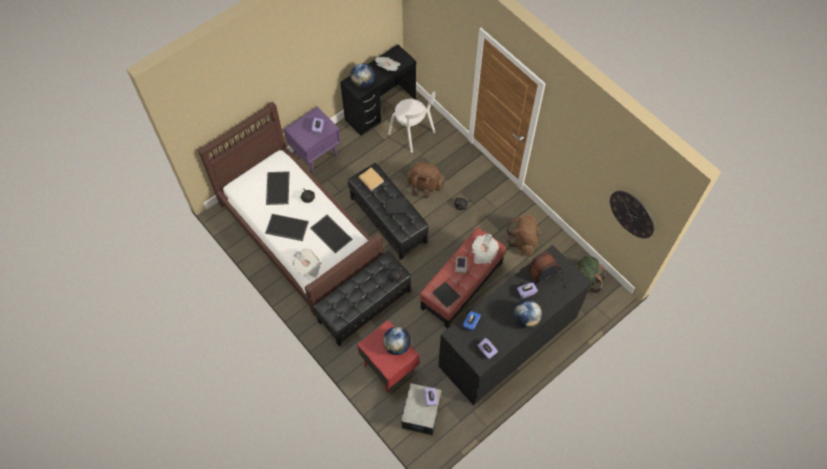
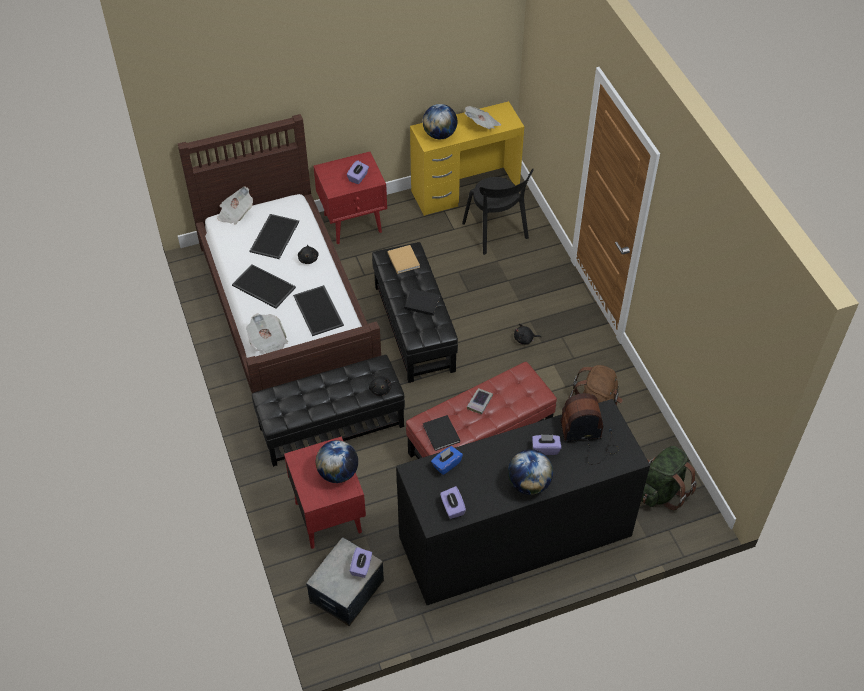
camera: 20 degrees right, 10 degrees down
purple nightstand [284,107,341,174] -> red nightstand [313,152,387,244]
black desk [340,45,416,136] -> yellow desk [410,101,524,216]
white chair [388,91,435,153] -> black chair [462,169,534,255]
brown backpack [406,162,444,198] -> none
newspaper [472,234,499,264] -> newspaper moved to [217,186,253,225]
wall clock [610,191,655,238] -> none

